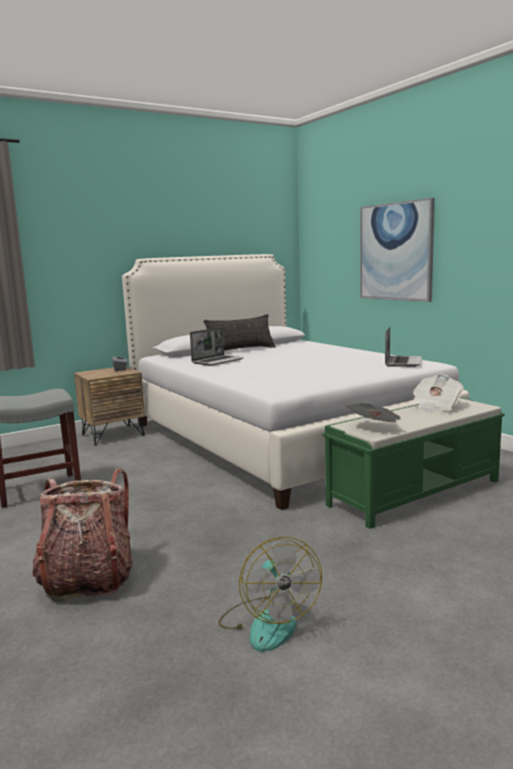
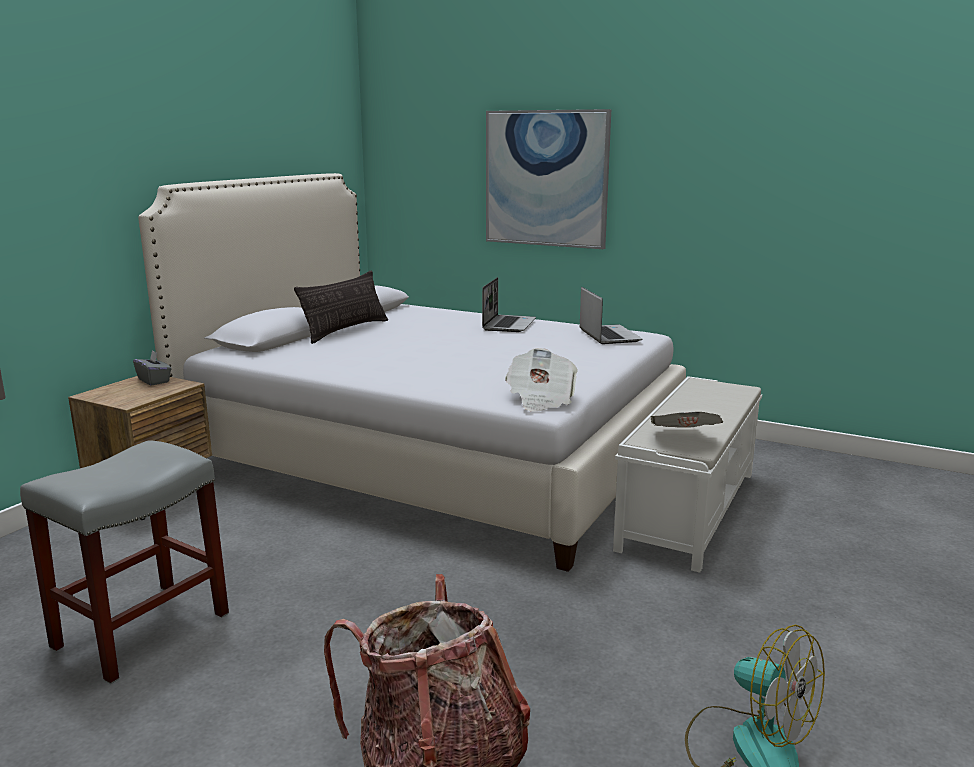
camera: 30 degrees left, 5 degrees up
laptop [190,327,244,366] -> laptop moved to [482,277,536,332]
green bench [323,397,505,529] -> white bench [613,376,762,573]
newspaper [413,374,464,413] -> newspaper moved to [505,348,578,412]

